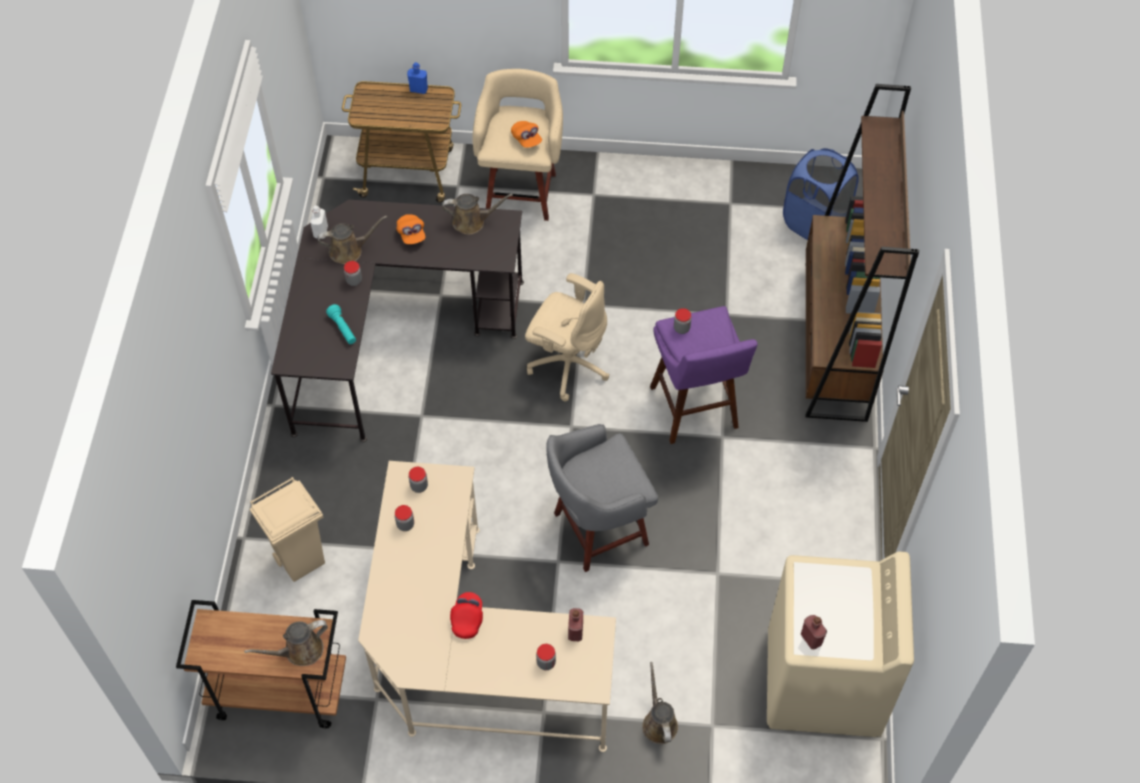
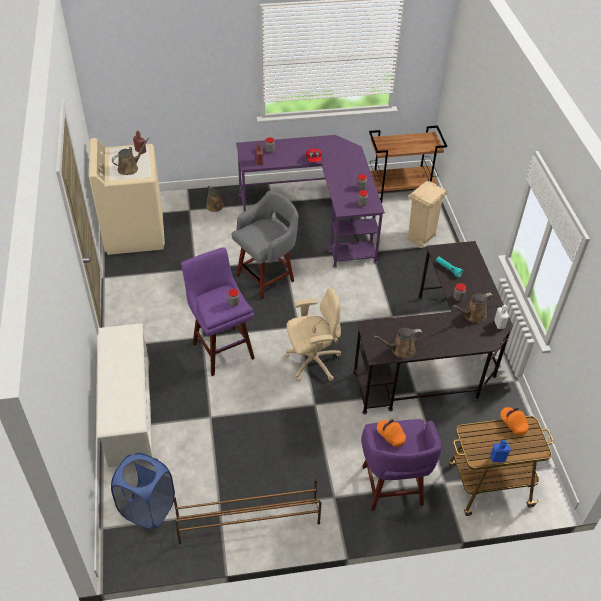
camera: 165 degrees right, 10 degrees down
brown watering can [244,620,328,666] -> brown watering can moved to [112,138,150,175]
beige desk [358,461,616,752] -> purple desk [236,135,385,268]
orange cap [396,214,425,244] -> orange cap moved to [500,407,529,435]
beige stool [472,69,563,221] -> purple stool [361,419,442,511]
beige office chair [525,273,610,401] -> beige office chair turned 150 degrees clockwise [285,288,341,382]
brown bookcase [805,84,919,422] -> white shoe rack [97,323,153,467]
none -> brown shoe rack [173,479,322,544]

